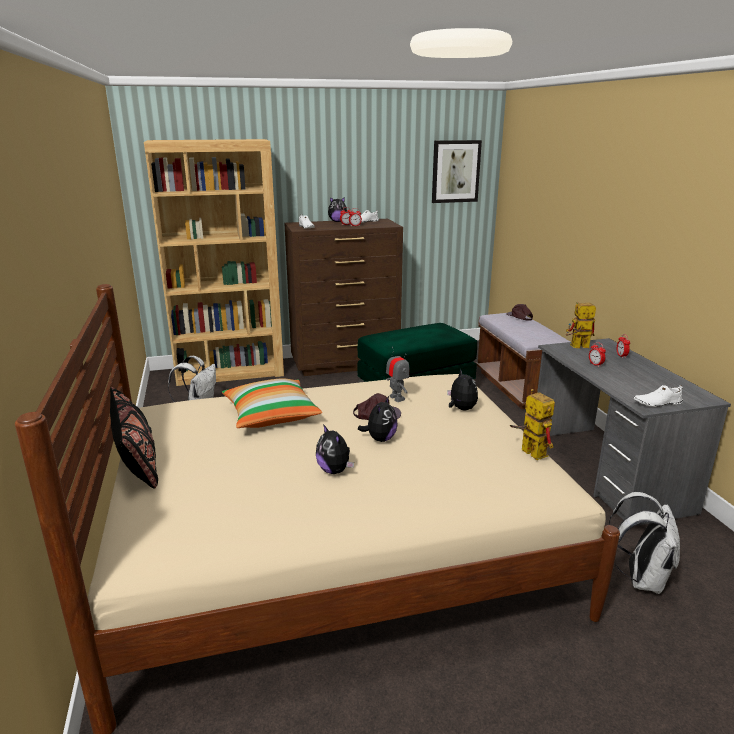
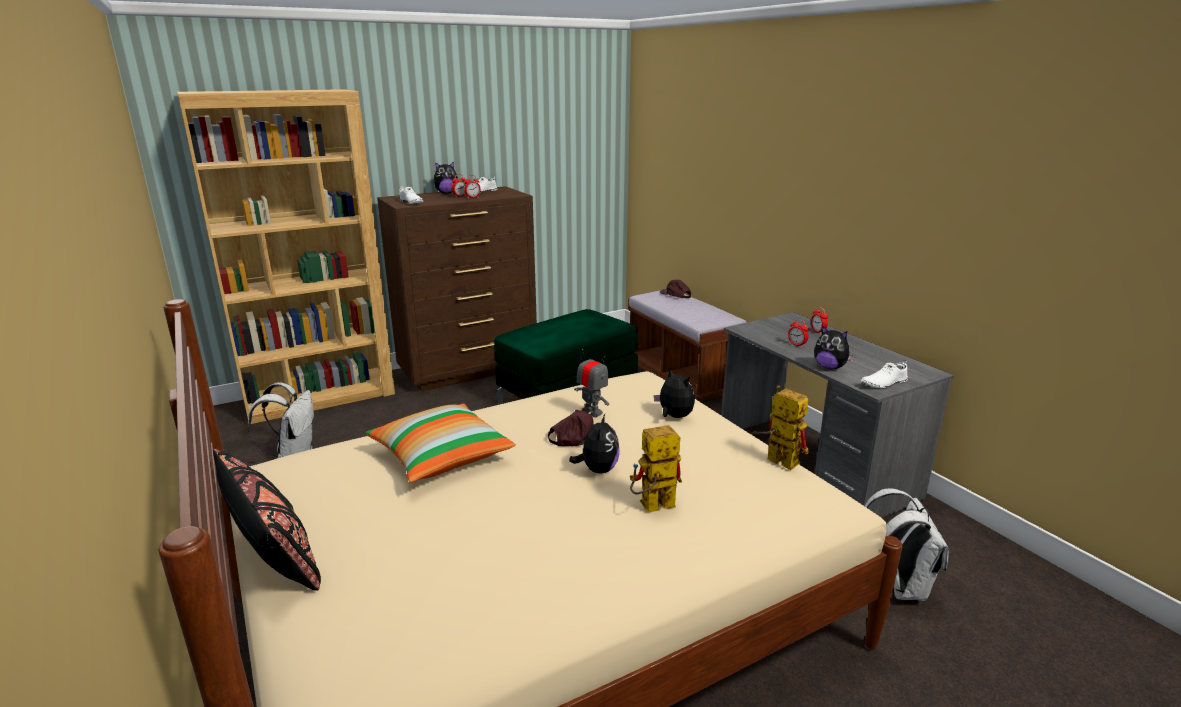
camera: 15 degrees left, 0 degrees up
plush toy [316,424,354,474] -> plush toy moved to [814,325,855,369]
picture [432,140,482,203] -> none
toy robot [566,302,596,348] -> toy robot moved to [630,425,682,512]

